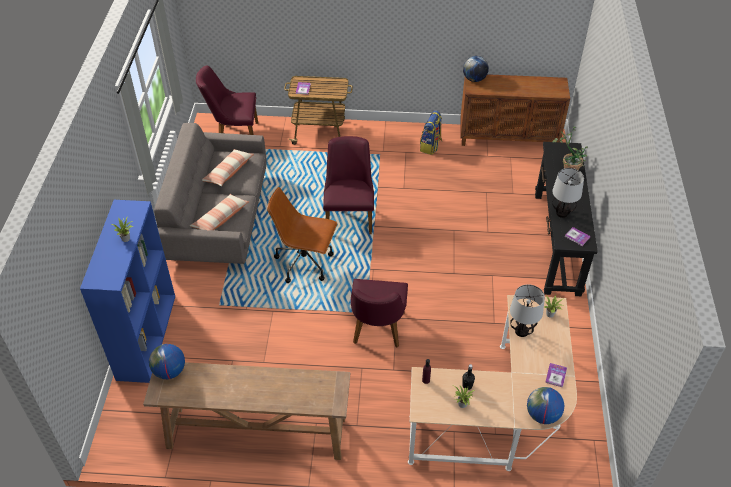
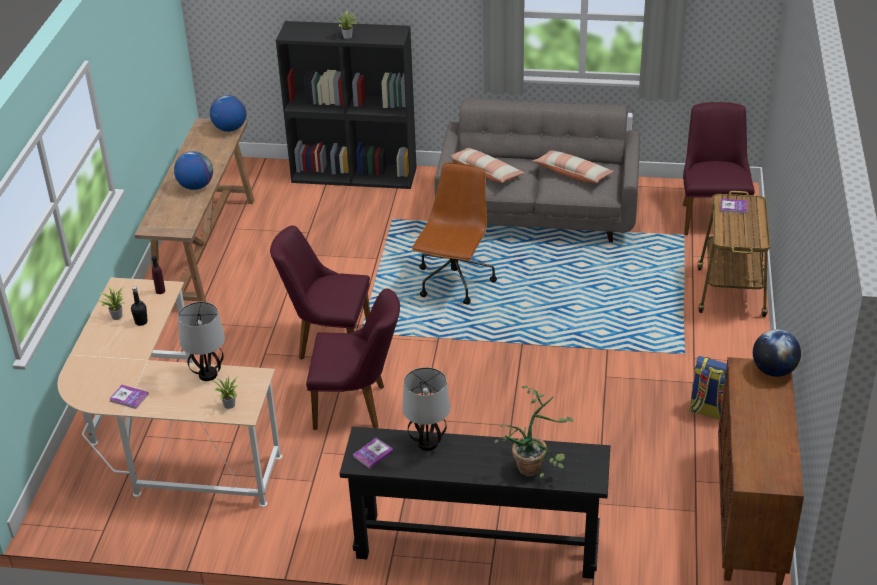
camera: 95 degrees right, 10 degrees down
blue bookcase [80,200,175,383] -> black bookcase [276,21,417,189]
purple chair [323,136,374,234] -> purple chair moved to [306,288,400,430]
globe [527,387,564,424] -> globe moved to [174,151,213,190]

